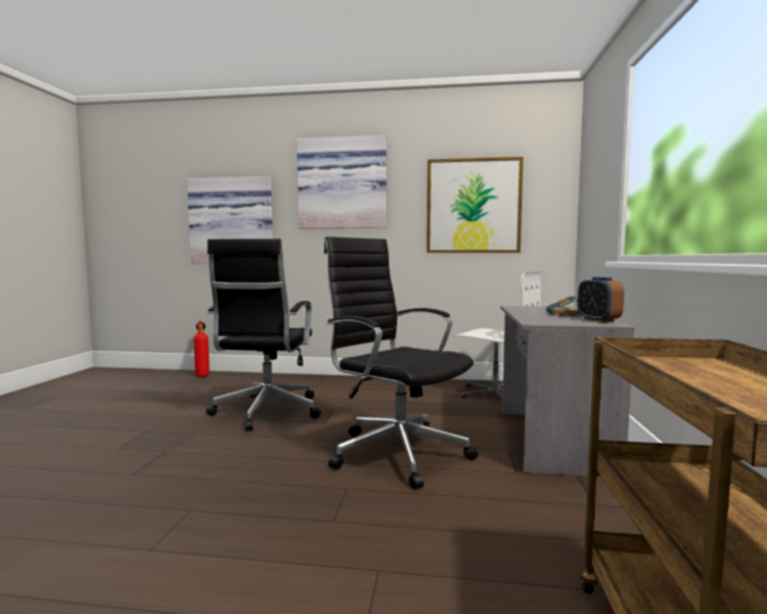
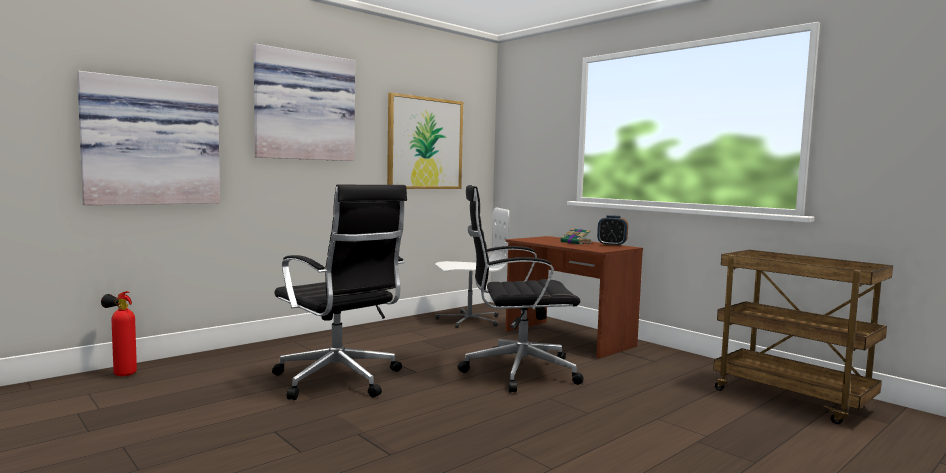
camera: 50 degrees left, 0 degrees up
grey desk [500,306,635,477] -> brown desk [505,236,643,358]

